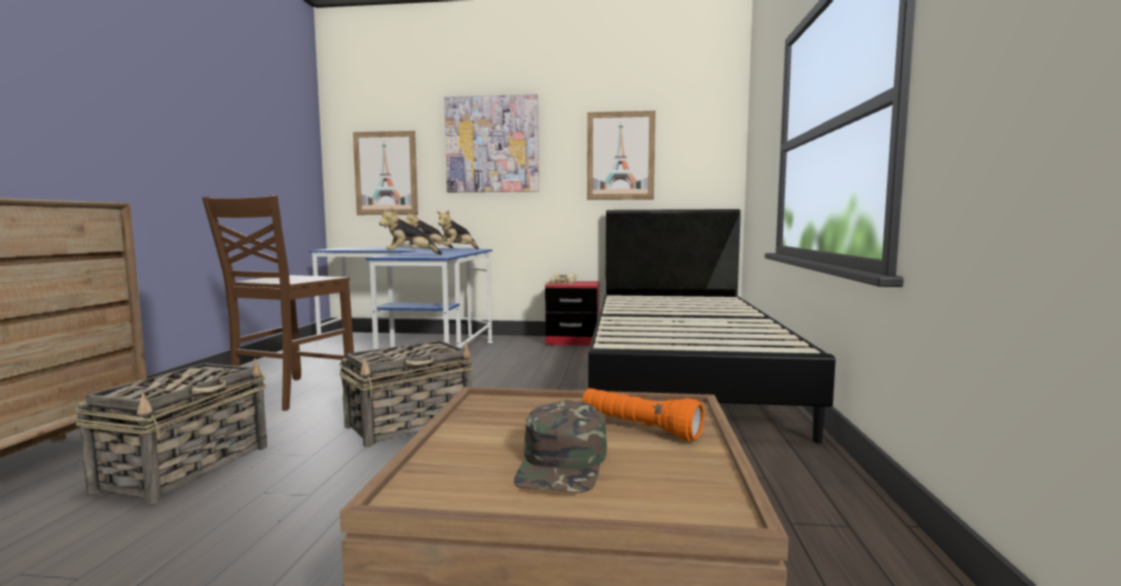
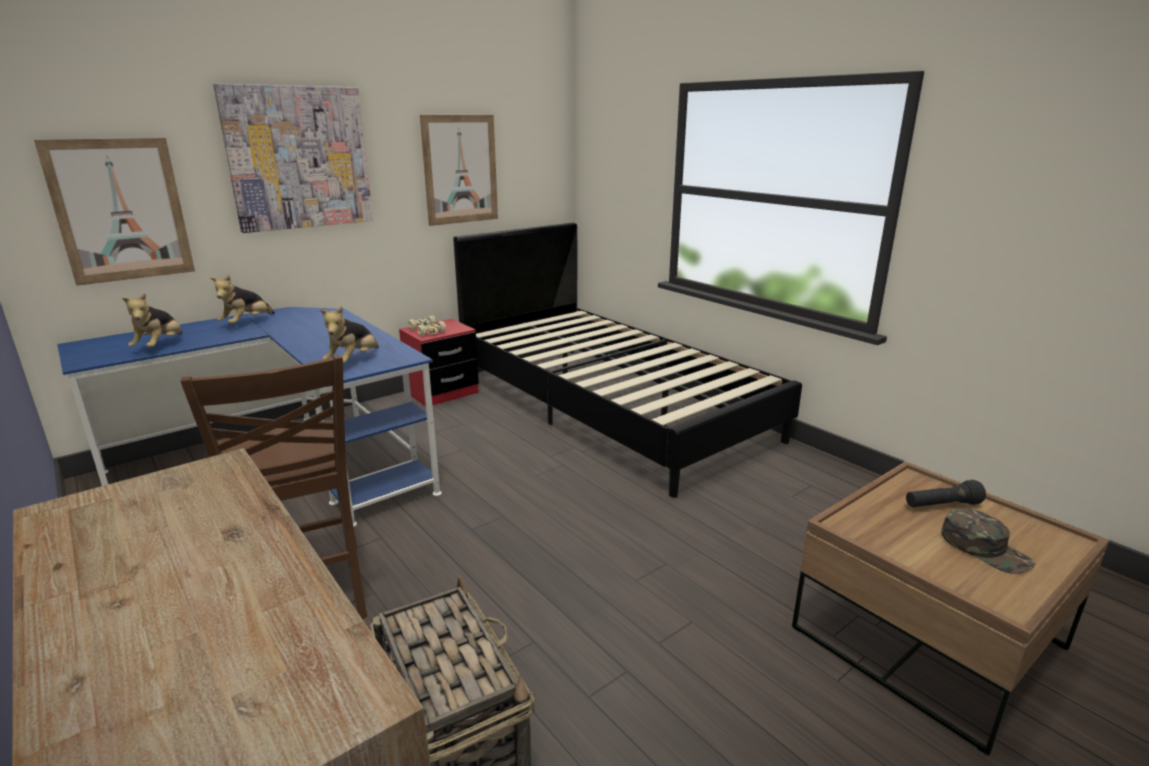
camera: 45 degrees left, 15 degrees up
basket [339,341,474,447] -> none
plush toy [437,210,479,249] -> plush toy moved to [122,293,182,348]
orange flashlight [582,388,704,441] -> black flashlight [906,480,986,507]

